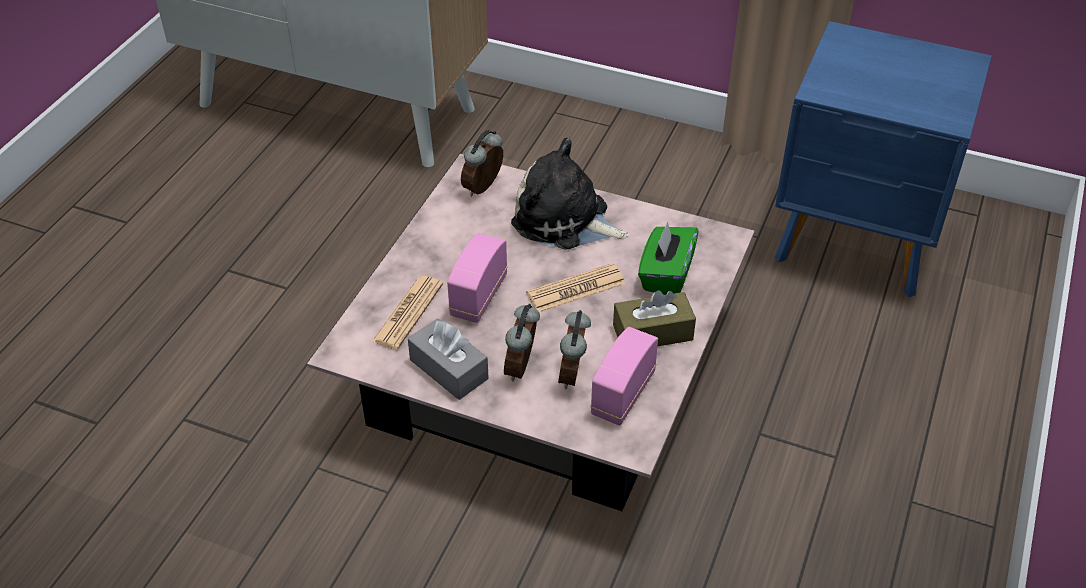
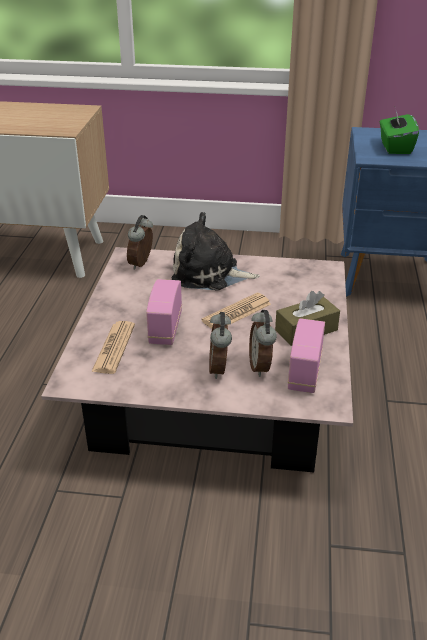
camera: 15 degrees left, 10 degrees down
grey tissue box [408,318,489,400] -> none
green tissue box [638,222,699,295] -> green tissue box moved to [380,112,419,154]

